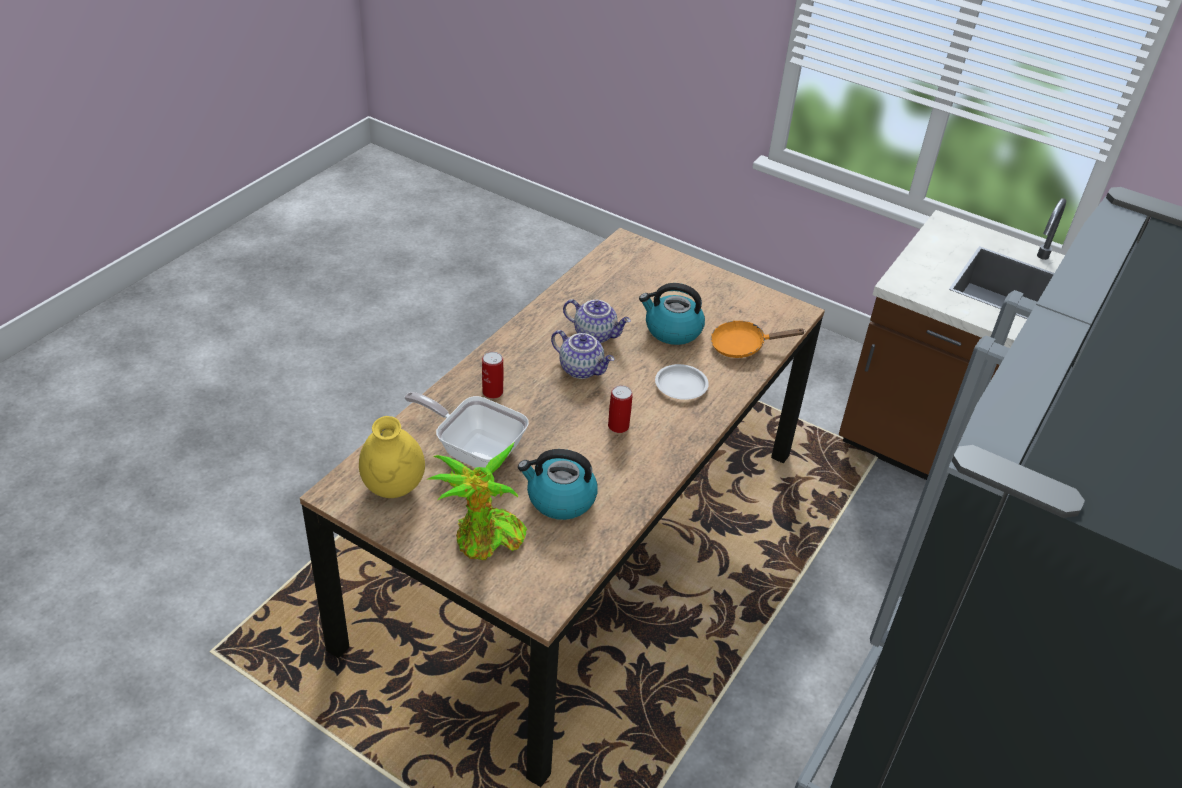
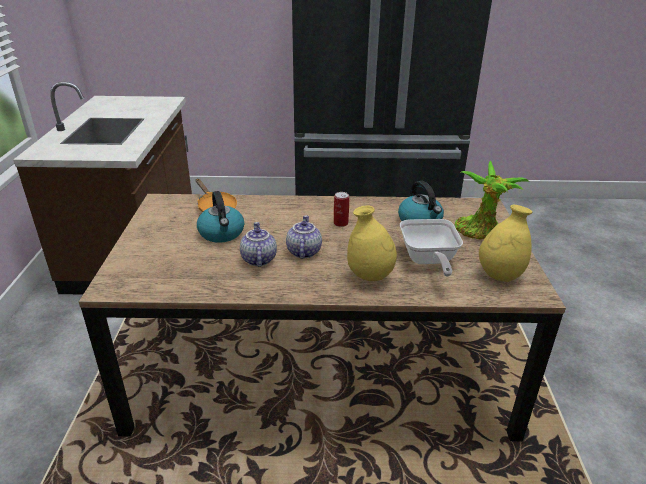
camera: 120 degrees left, 10 degrees down
can [482,352,503,399] -> yellow vase [347,205,397,281]
white plate [655,364,709,400] -> none

